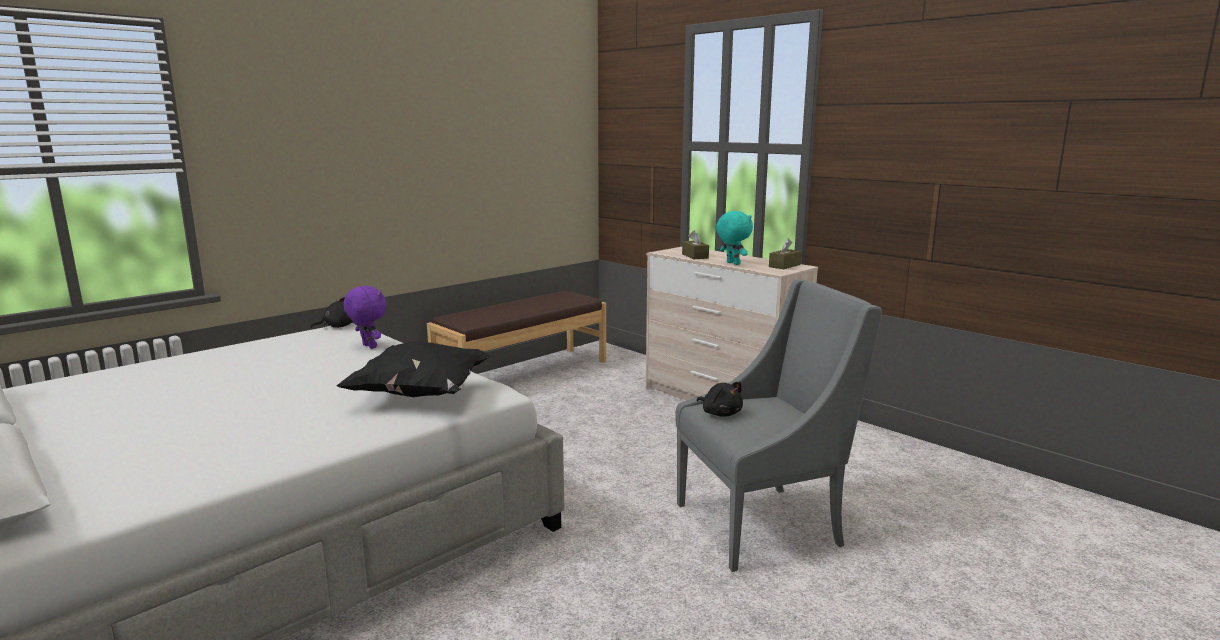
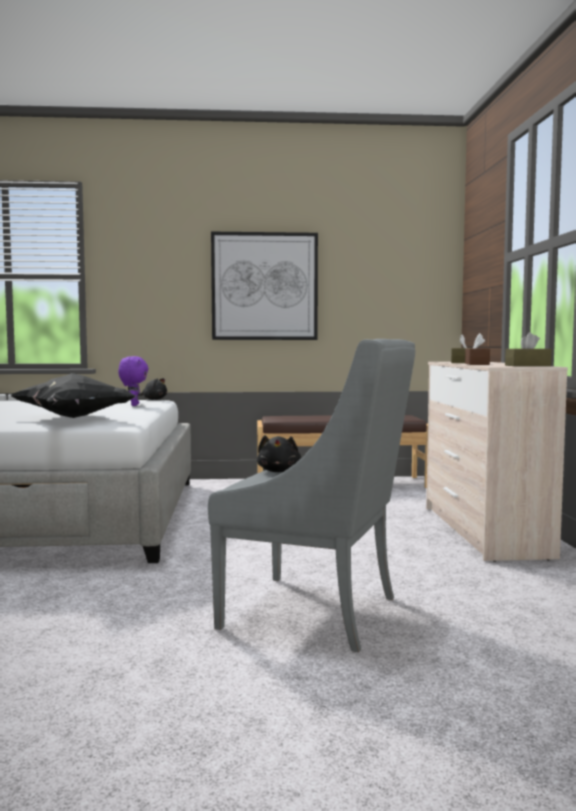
camera: 40 degrees right, 10 degrees down
turquoise plush toy [716,211,753,265] -> brown tissue box [465,333,490,365]
none -> picture [211,232,318,340]

